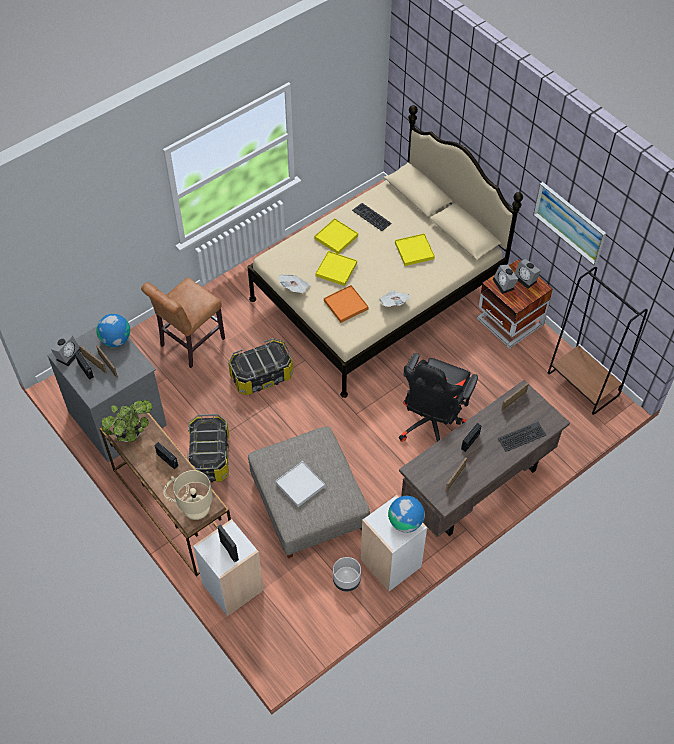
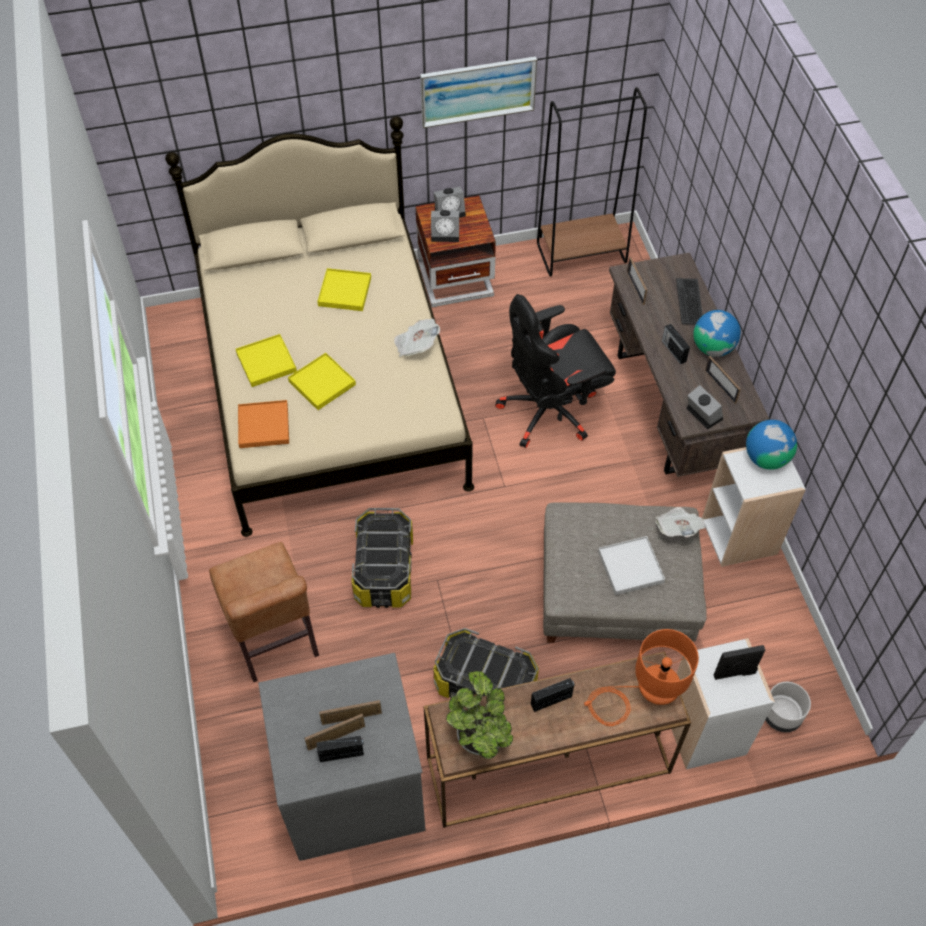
camera: 65 degrees left, 0 degrees up
alarm clock [51,334,81,366] -> alarm clock moved to [686,385,723,429]
globe [96,314,130,347] -> globe moved to [693,310,741,357]
beige table lamp [163,470,213,520] -> orange table lamp [584,629,699,726]
newspaper [278,274,311,293] -> newspaper moved to [655,507,705,537]
orange tray [324,285,368,323] -> orange tray moved to [238,400,289,448]
grey planter [333,557,361,592] -> grey planter moved to [765,682,811,732]
keyboard [352,203,392,231] -> none
black office chair [399,353,478,442] -> black office chair turned 105 degrees clockwise [495,294,616,448]

